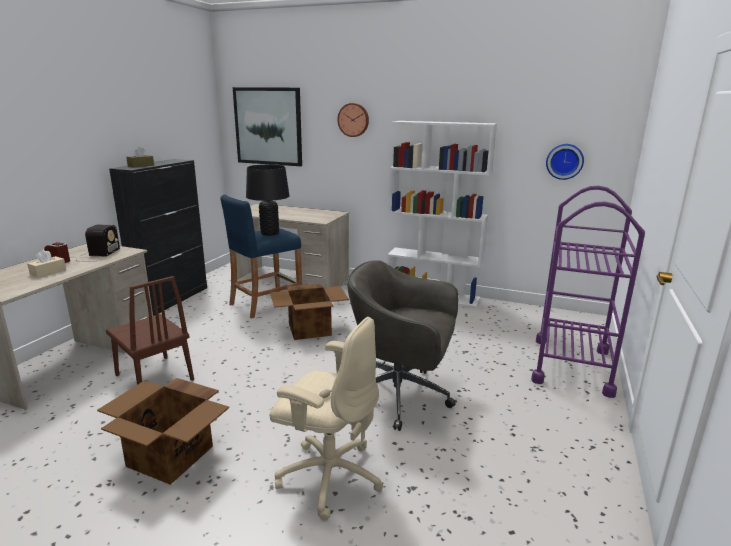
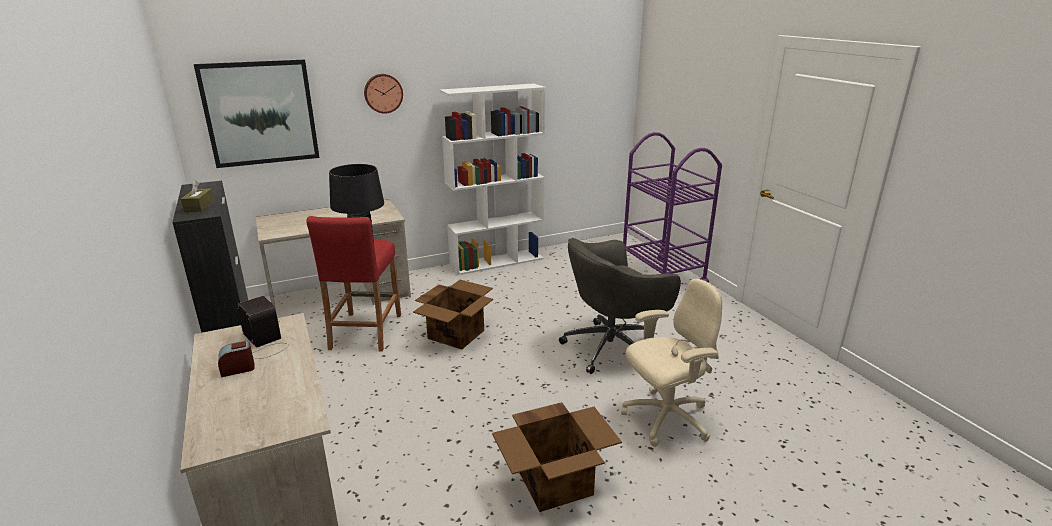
camera: 45 degrees left, 5 degrees up
beige tissue box [27,249,66,278] -> none
brown chair [106,276,194,385] -> none
blue stool [221,195,302,319] -> red stool [306,216,401,352]
wall clock [546,144,584,180] -> none

